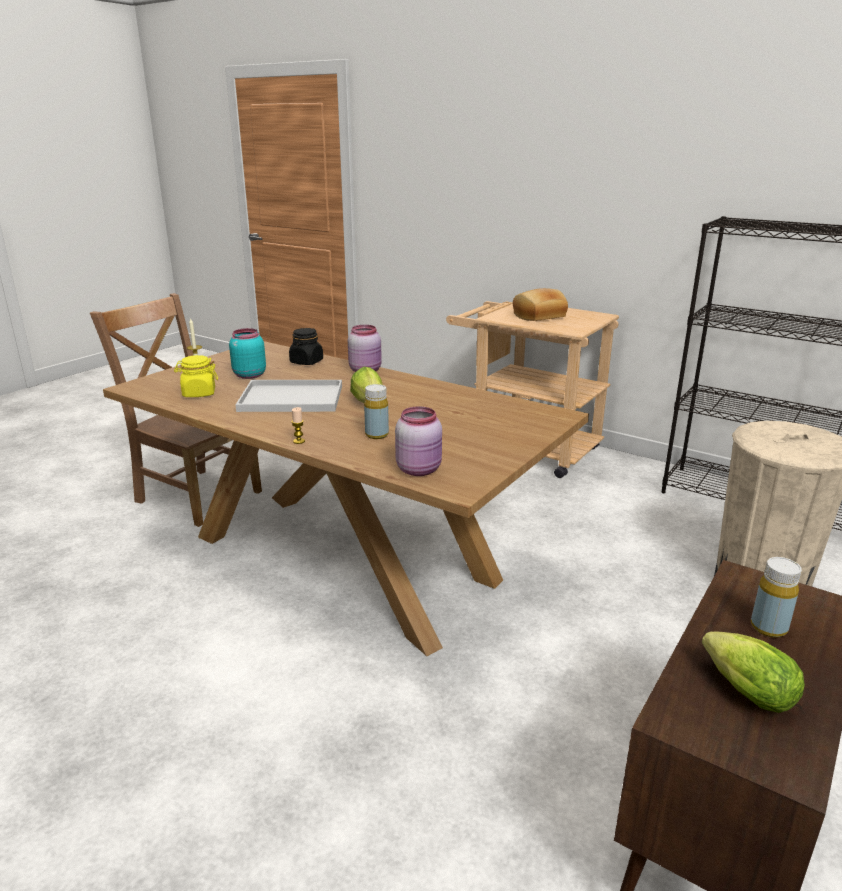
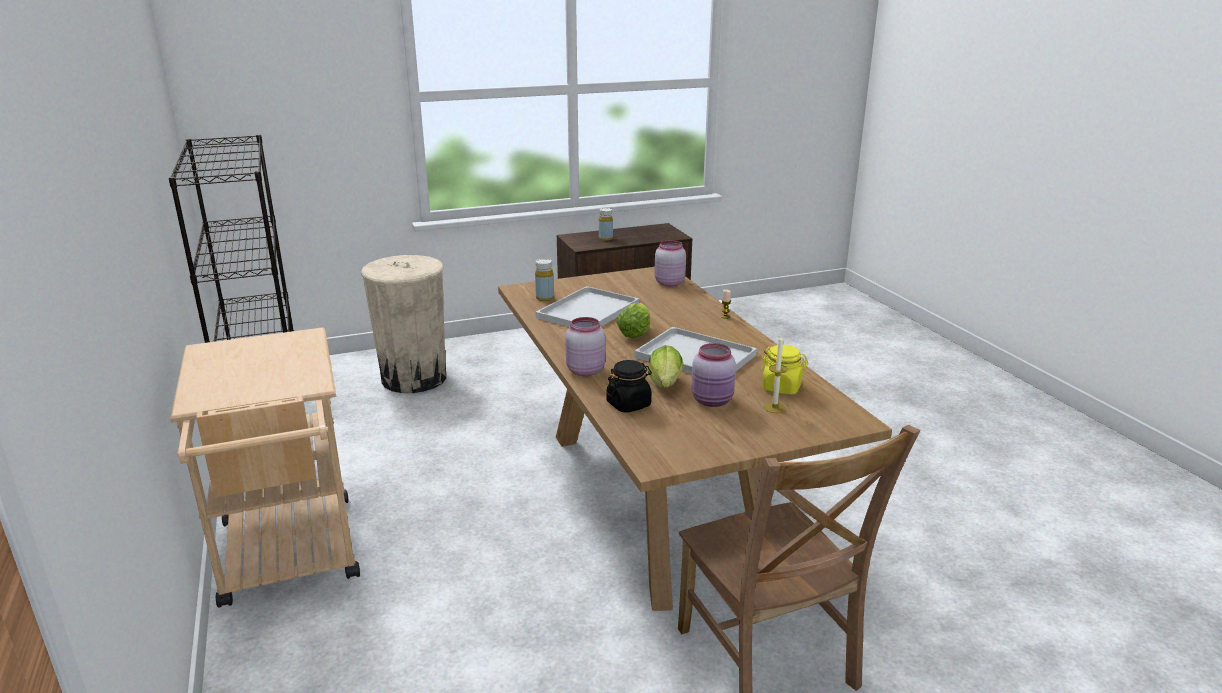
camera: 145 degrees left, 0 degrees up
turquoise jar [229,328,266,379] -> pink jar [691,343,736,407]
yellow bottle [364,384,389,439] -> yellow bottle moved to [535,259,554,301]
bread [513,288,568,321] -> none
lettuce [702,632,805,713] -> lettuce moved to [648,345,684,388]
none -> white tray [536,286,639,327]

